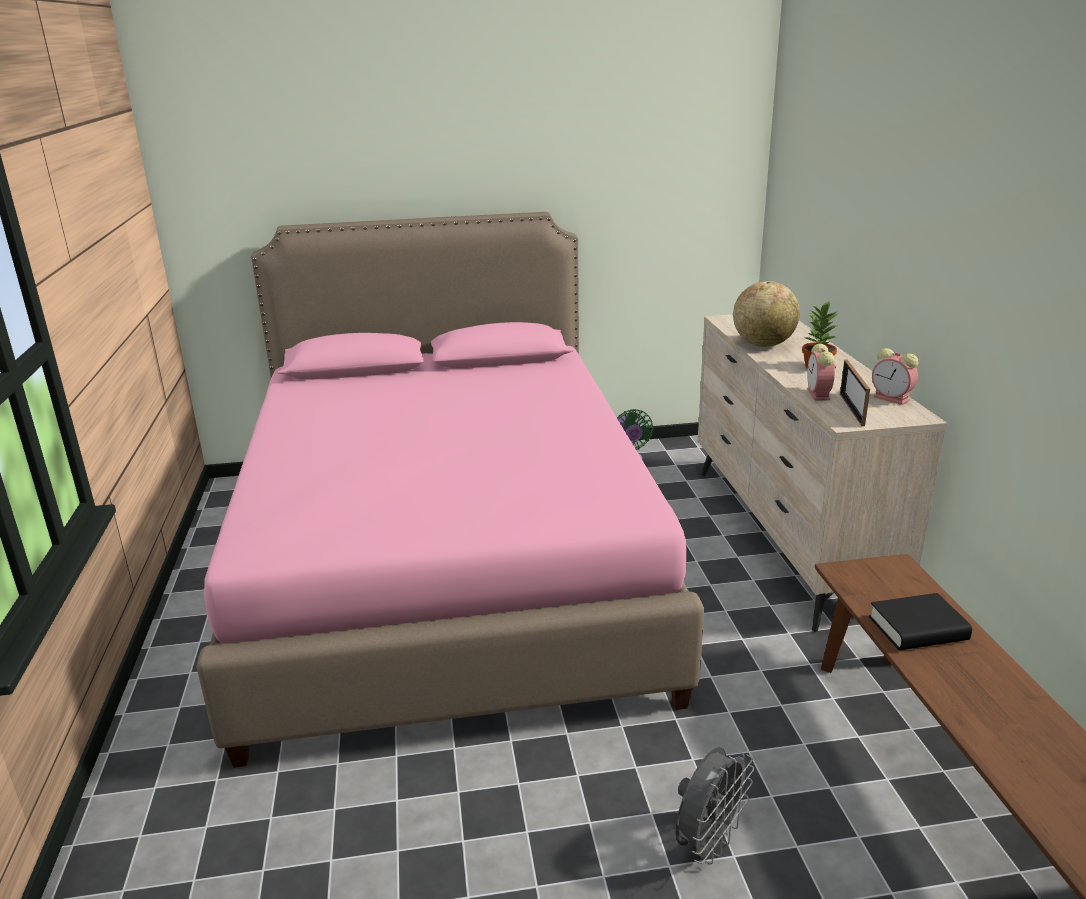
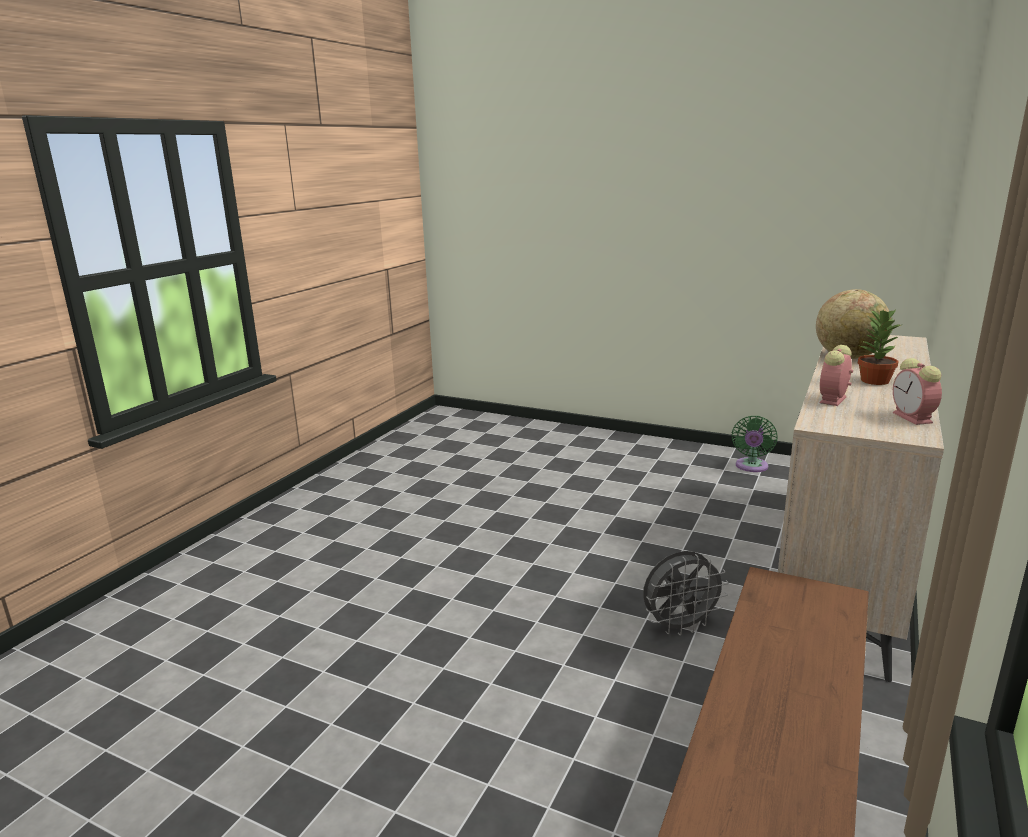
camera: 35 degrees right, 5 degrees down
pink bed [196,212,704,768] -> none
grey fan [676,747,754,864] -> grey fan moved to [643,551,729,636]
picture frame [840,360,870,426] -> none
black book [869,593,972,650] -> none

